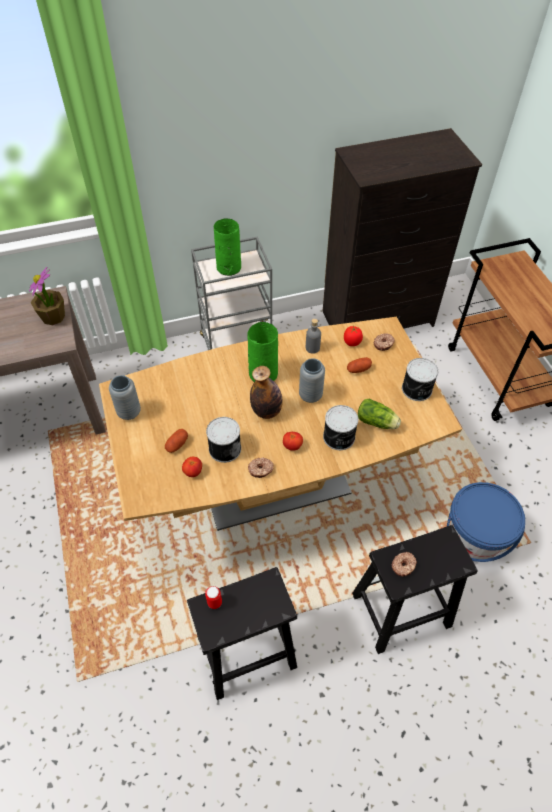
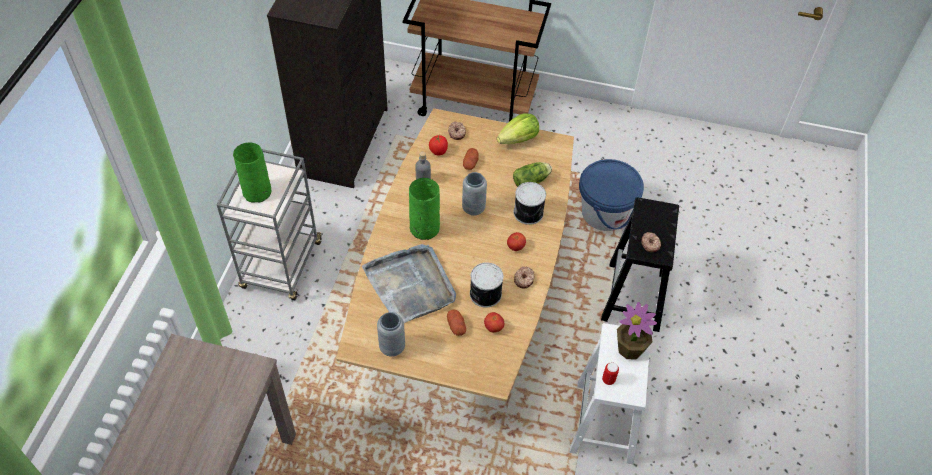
camera: 60 degrees left, 0 degrees up
potted plant [29,267,65,325] -> potted plant moved to [617,302,657,359]
black stool [187,567,297,700] -> white stool [569,323,650,464]
bottle [250,366,283,419] -> none
can [402,358,438,401] -> lettuce [497,113,539,144]
none -> grey tray [362,244,456,323]

